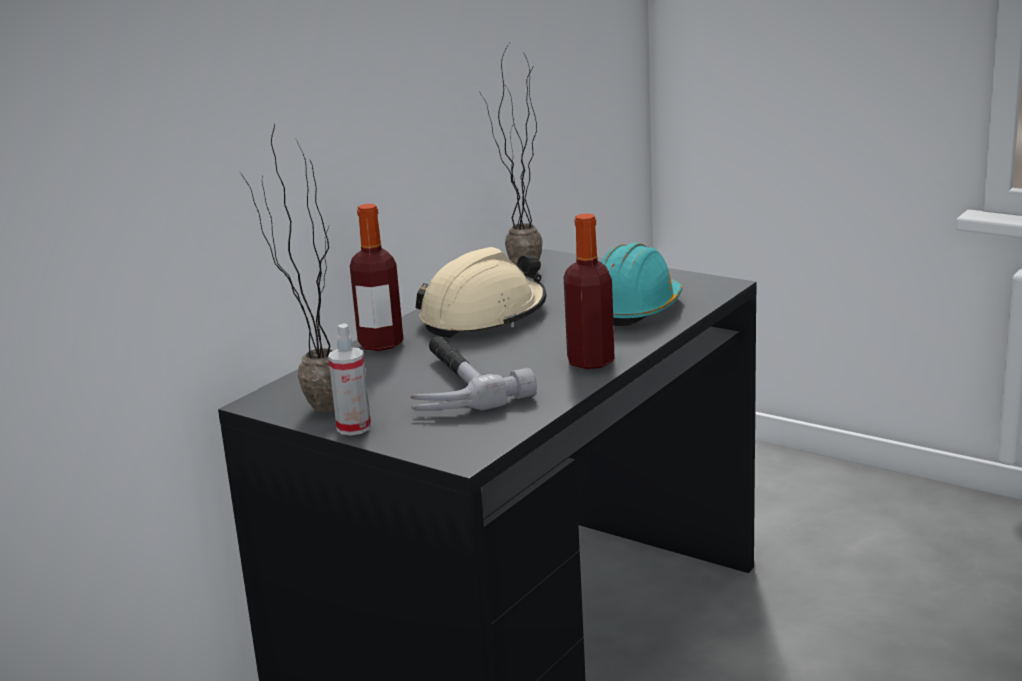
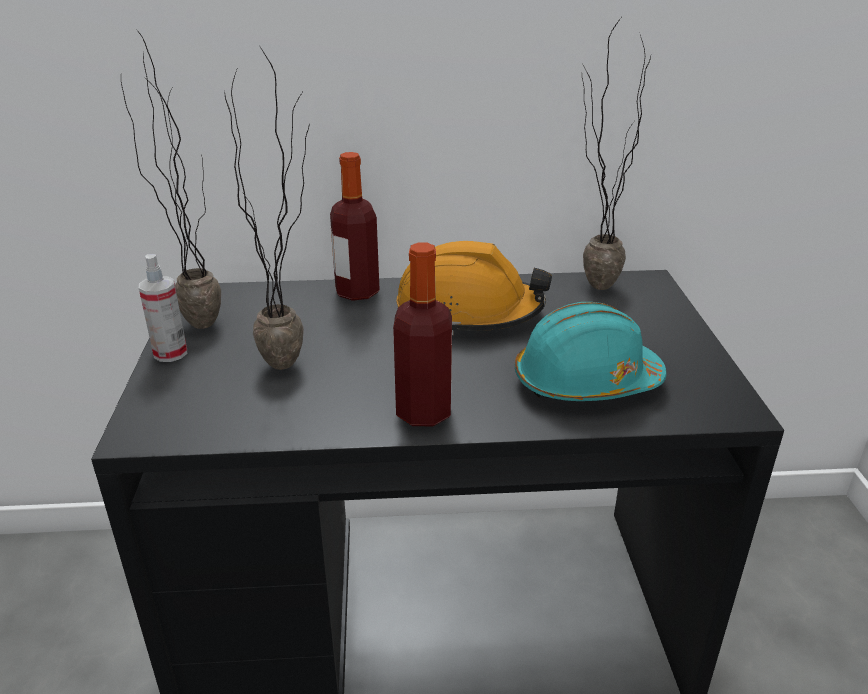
camera: 50 degrees right, 10 degrees up
hammer [410,336,537,410] -> potted plant [224,47,309,370]
beige hard hat [415,247,546,338] -> orange hard hat [396,241,552,335]

